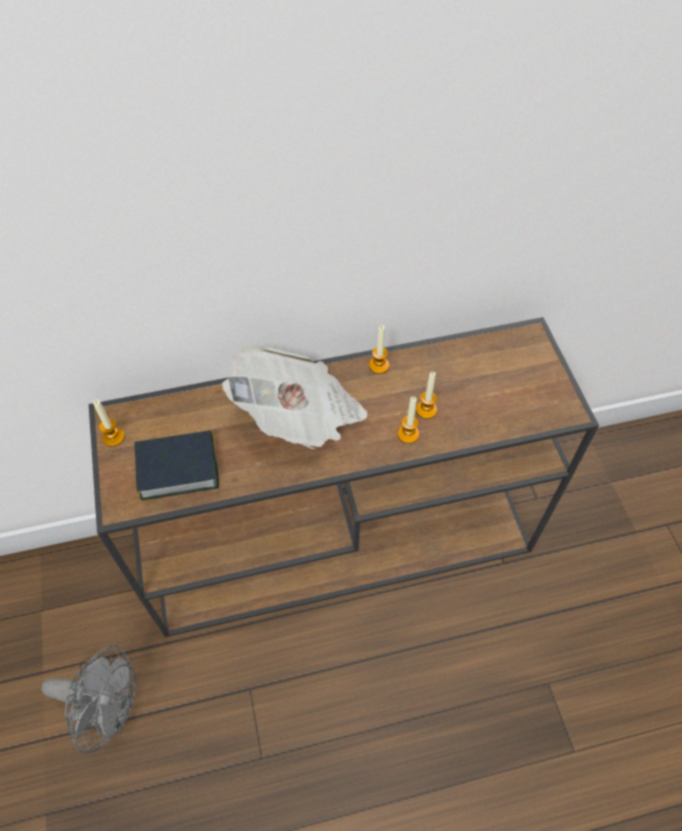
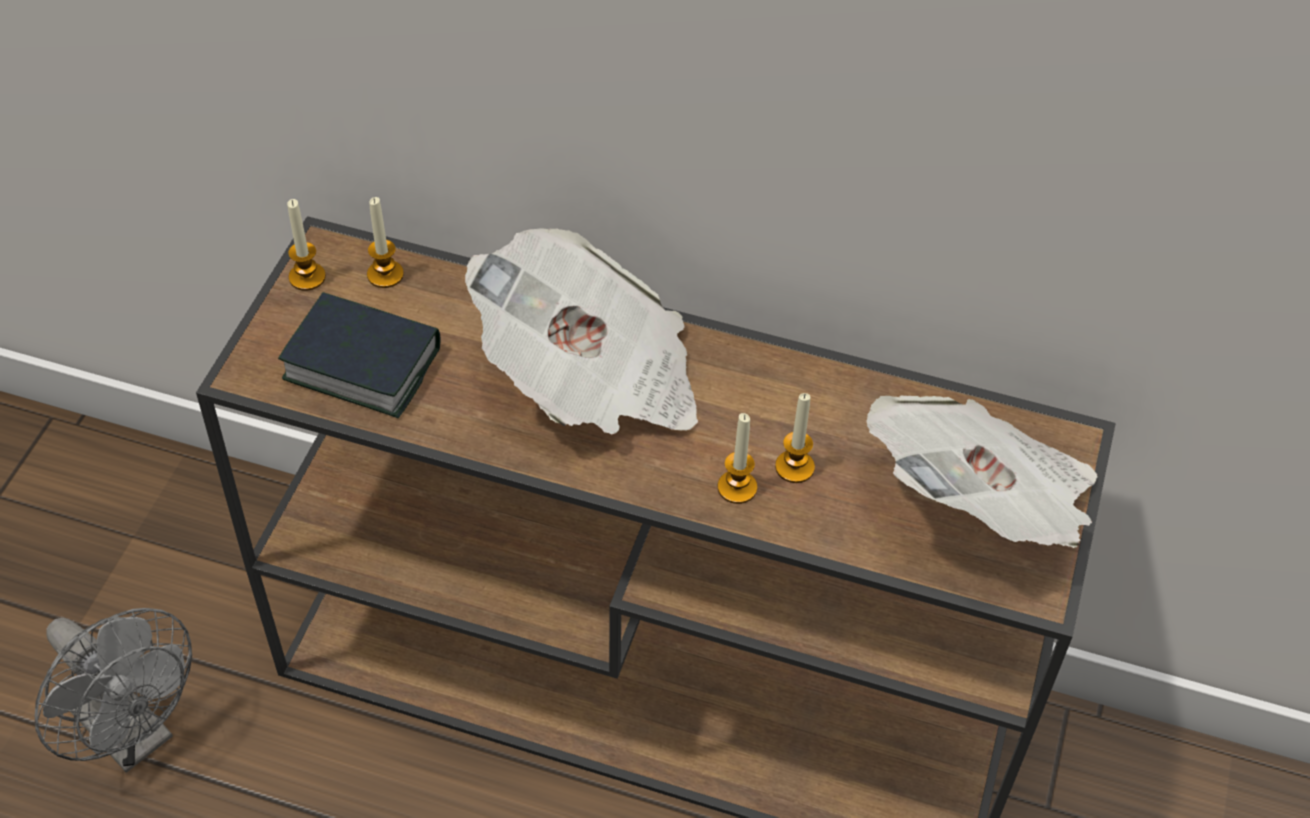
camera: 30 degrees right, 5 degrees down
candle [369,325,389,374] -> candle moved to [367,197,404,288]
none -> newspaper [867,395,1098,548]

